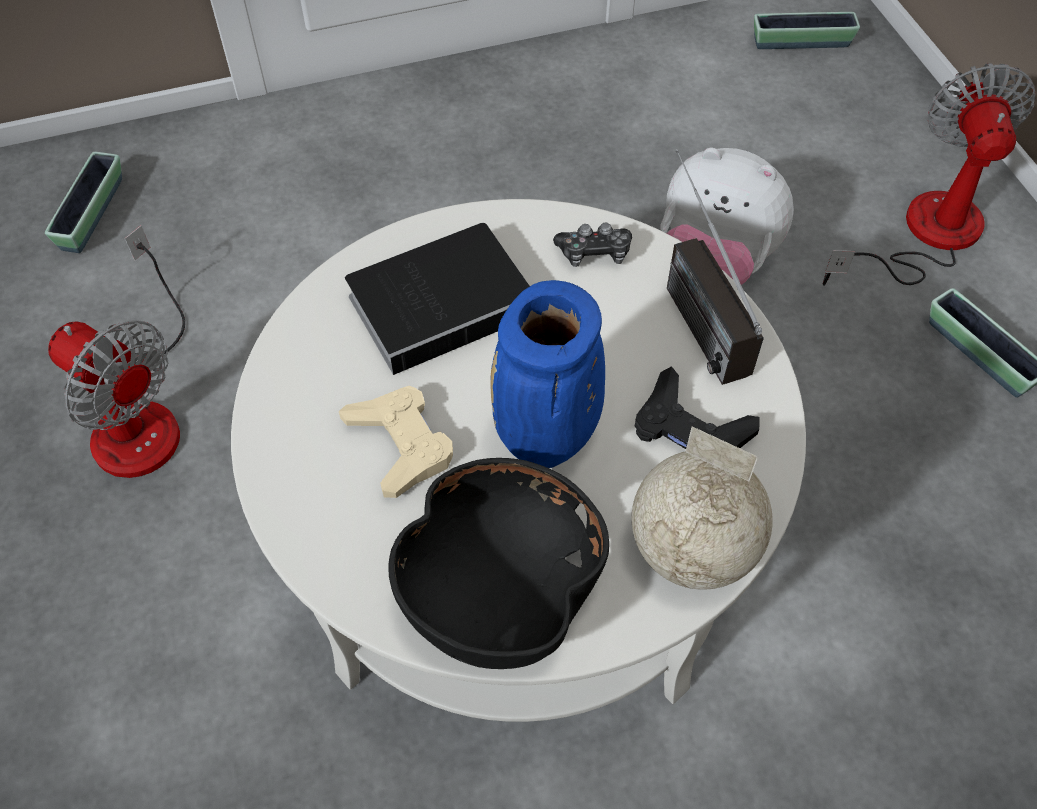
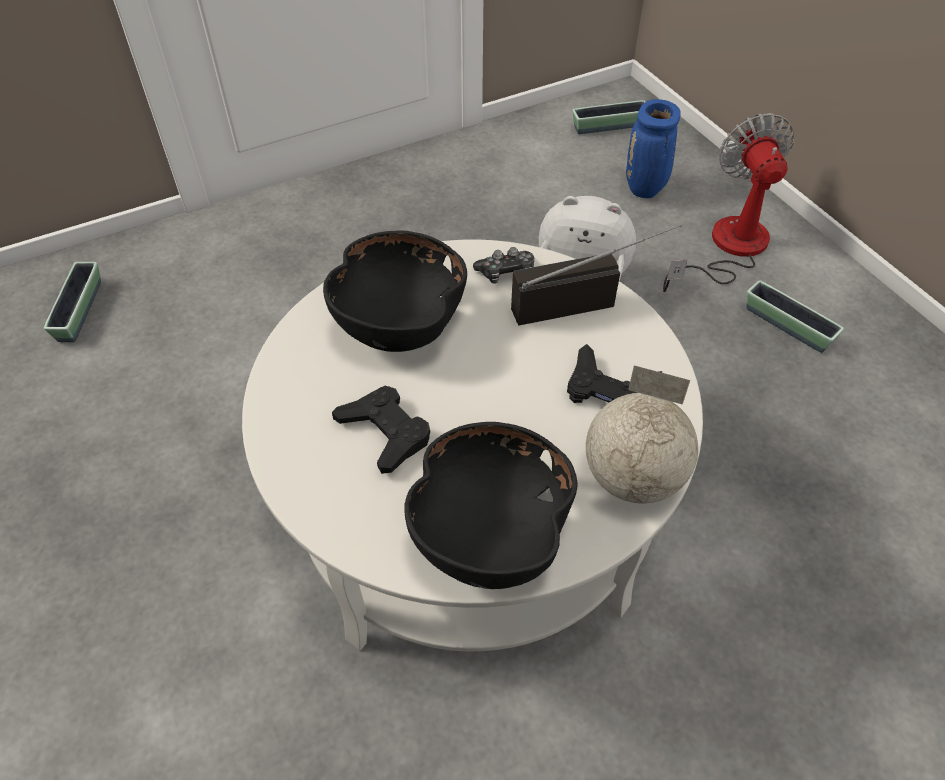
camera: 10 degrees left, 5 degrees down
fan [48,225,185,478] -> none
beige game controller [339,386,453,498] -> black game controller [332,385,430,474]
book [345,223,530,375] -> black bowl [323,230,467,352]
blue vase [490,280,605,468] -> blue vase moved to [626,99,681,198]
radio [667,149,764,385] -> radio turned 105 degrees clockwise [511,224,681,325]

